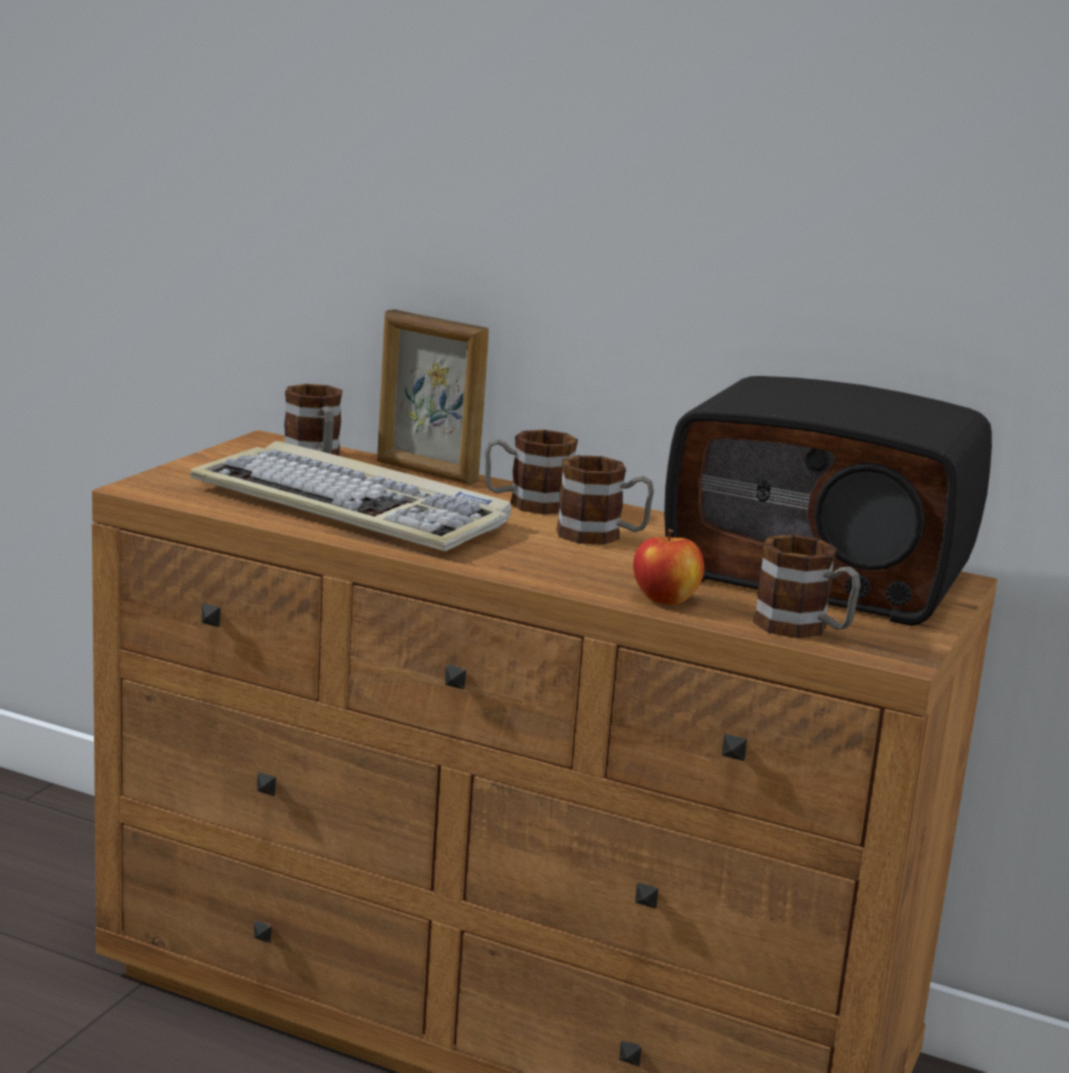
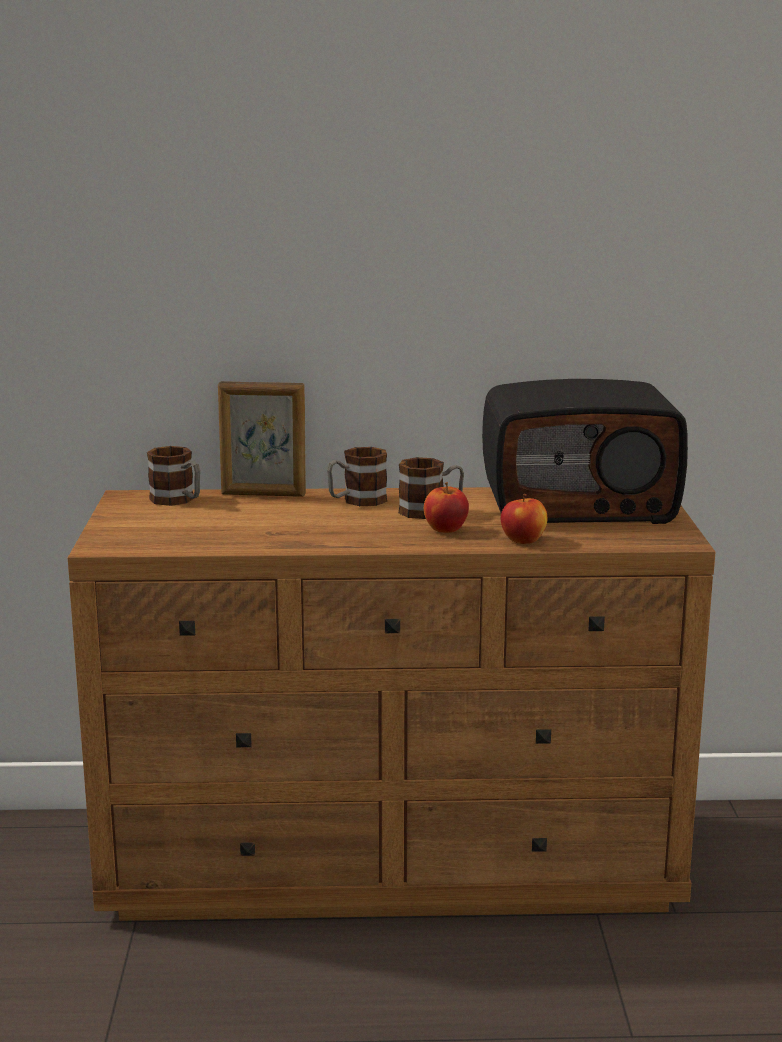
camera: 25 degrees left, 0 degrees up
keyboard [190,441,511,551] -> none
mug [753,534,861,638] -> none
none -> apple [424,482,469,533]

